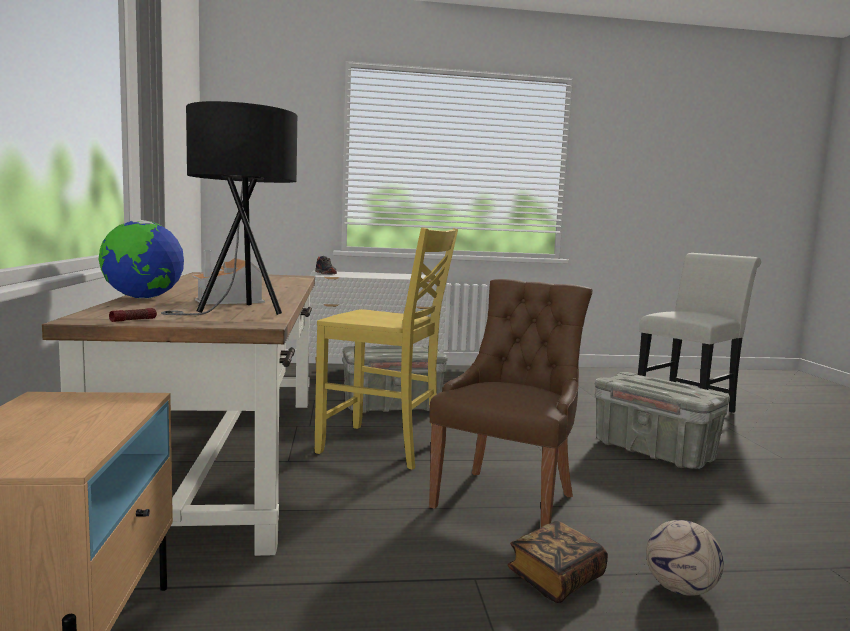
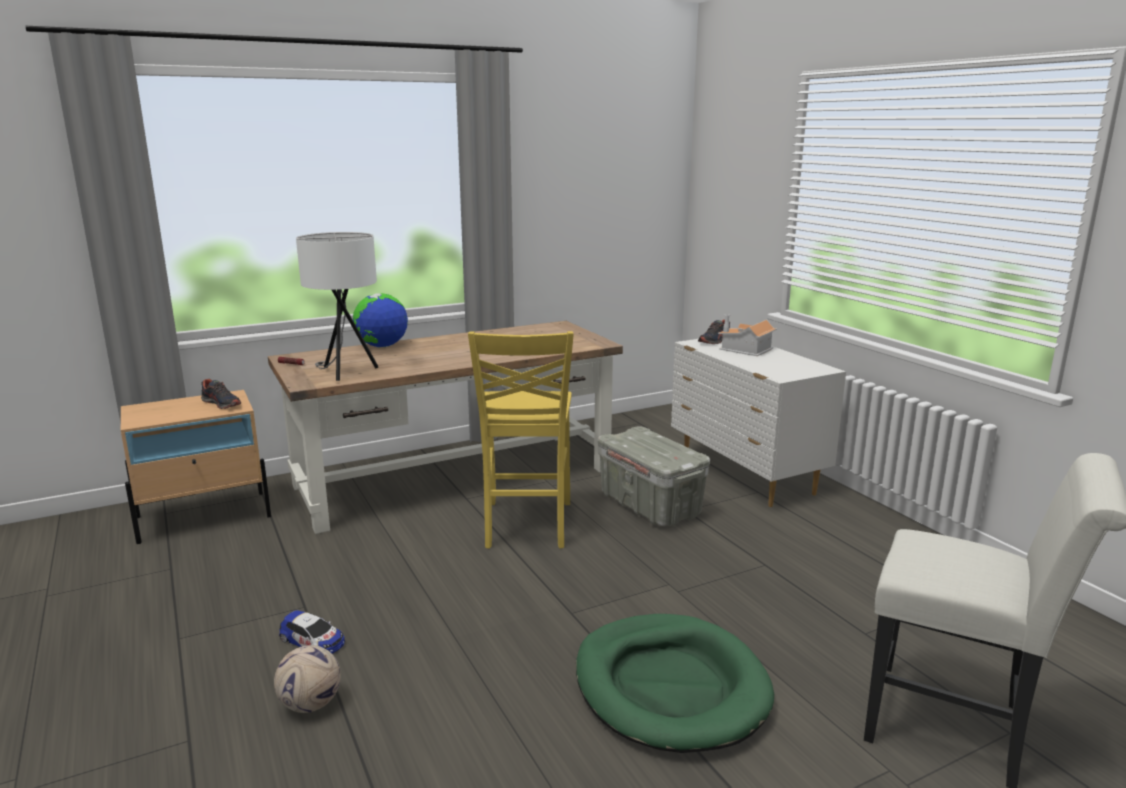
camera: 70 degrees right, 10 degrees up
black table lamp [161,101,297,315] -> white table lamp [296,232,379,381]
toy house [192,250,265,304] -> toy house moved to [718,314,777,356]
brown chair [429,279,592,527] -> none
book [507,521,608,603] -> toy car [279,610,345,654]
grey storage box [595,372,730,469] -> green dog bed [576,614,774,753]
none -> shoe [201,379,241,409]

